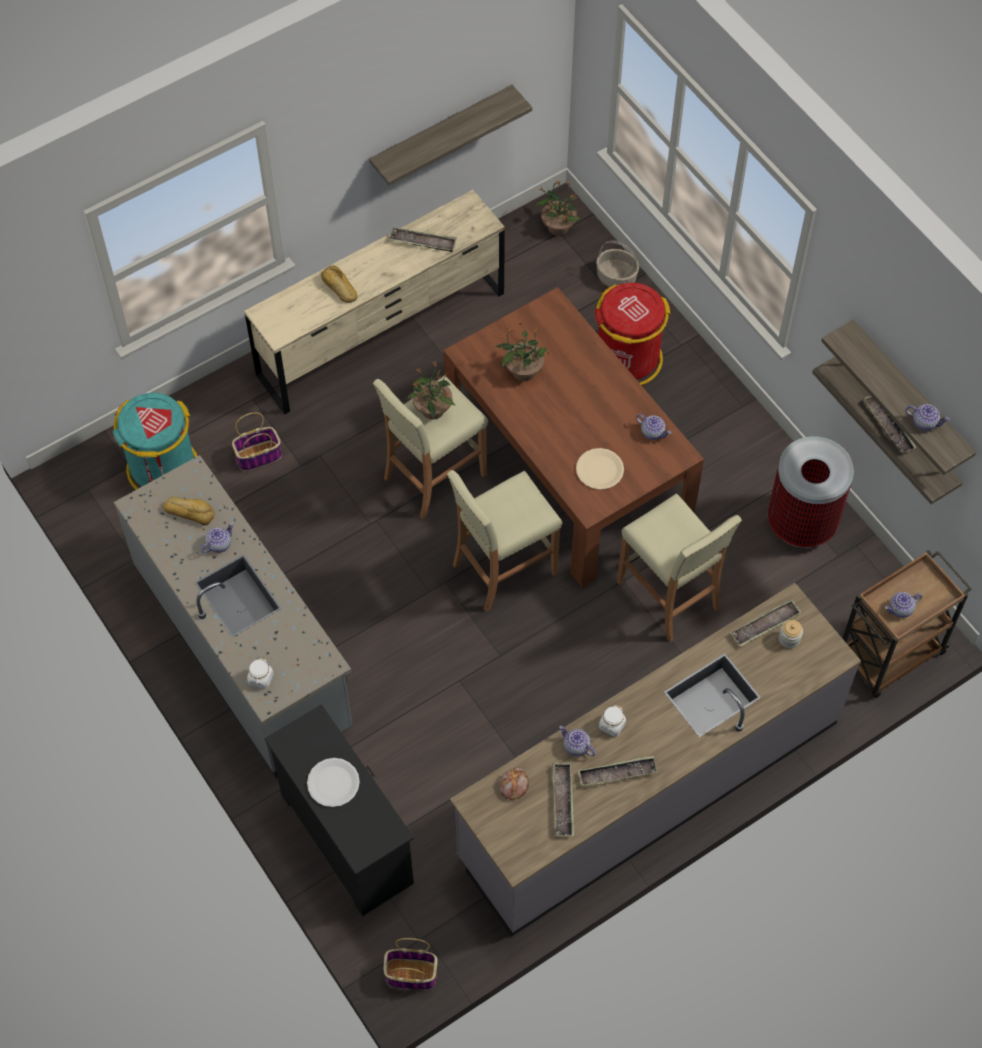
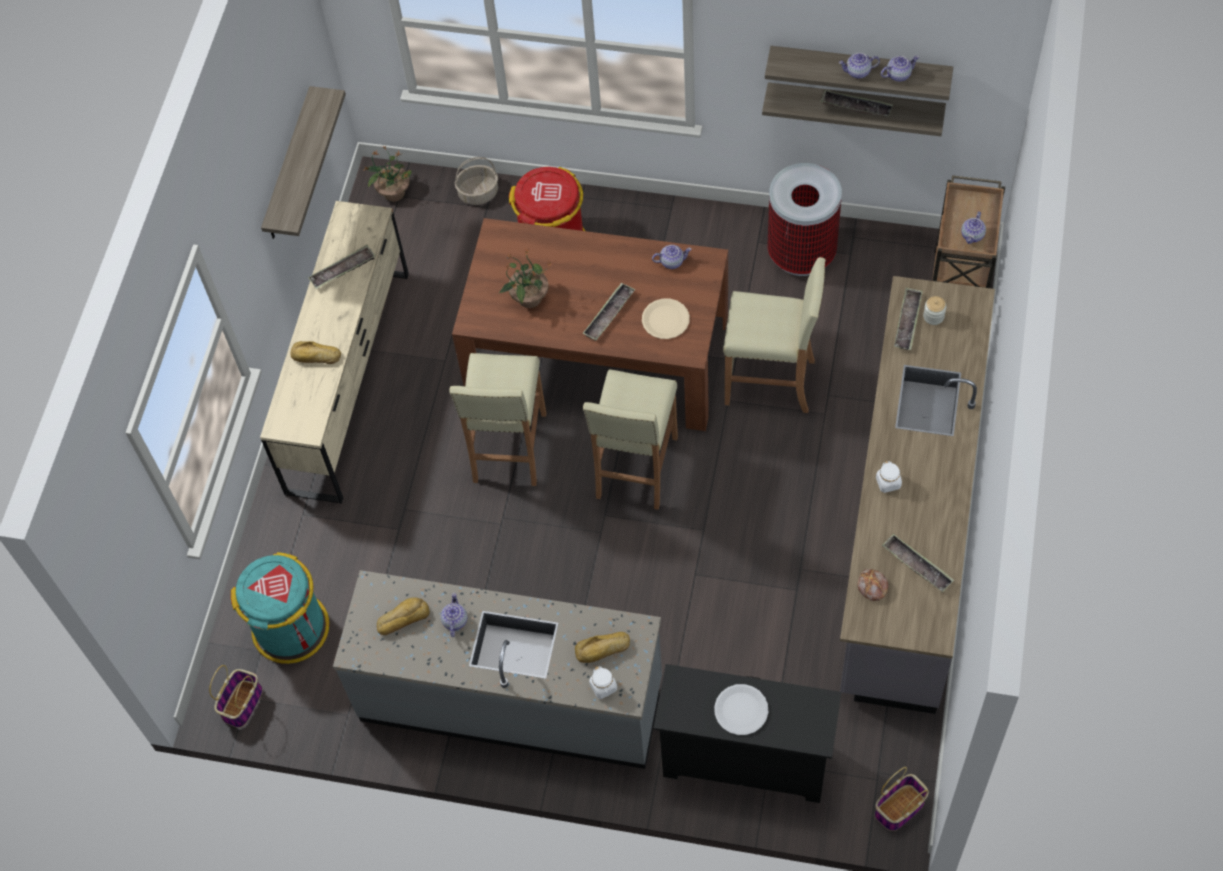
camera: 40 degrees left, 0 degrees up
basket [232,412,282,471] -> basket moved to [209,665,263,728]
potted plant [407,360,455,420] -> none
teapot [559,726,596,756] -> teapot moved to [839,53,880,78]
tray [578,756,658,787] -> tray moved to [582,283,635,341]
none -> bread [575,632,630,663]

